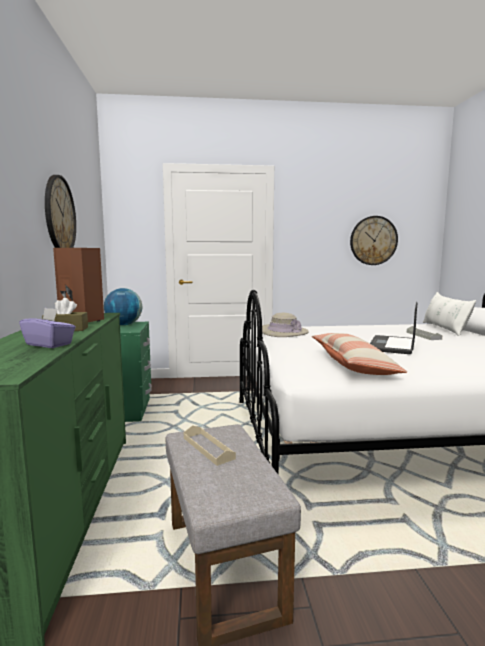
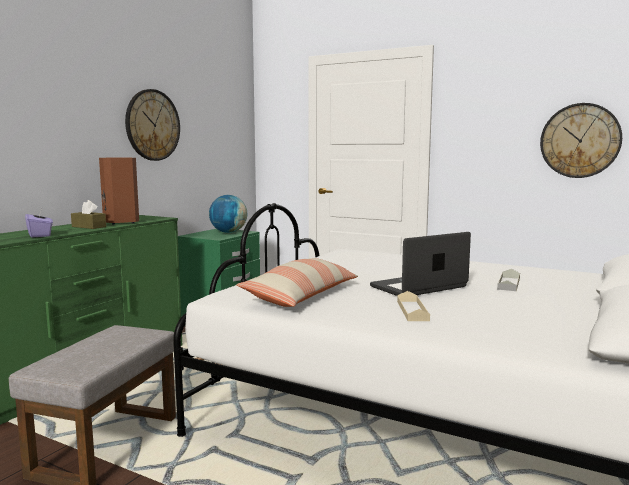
camera: 35 degrees right, 0 degrees up
beige tray [184,425,236,466] -> beige tray moved to [397,291,430,321]
beige hat [262,313,308,337] -> none
white pillow [423,292,476,336] -> none

